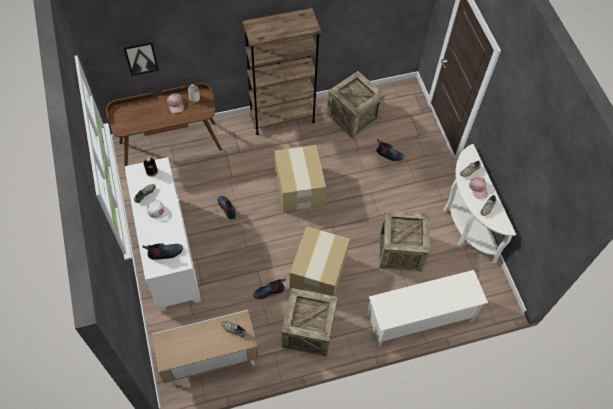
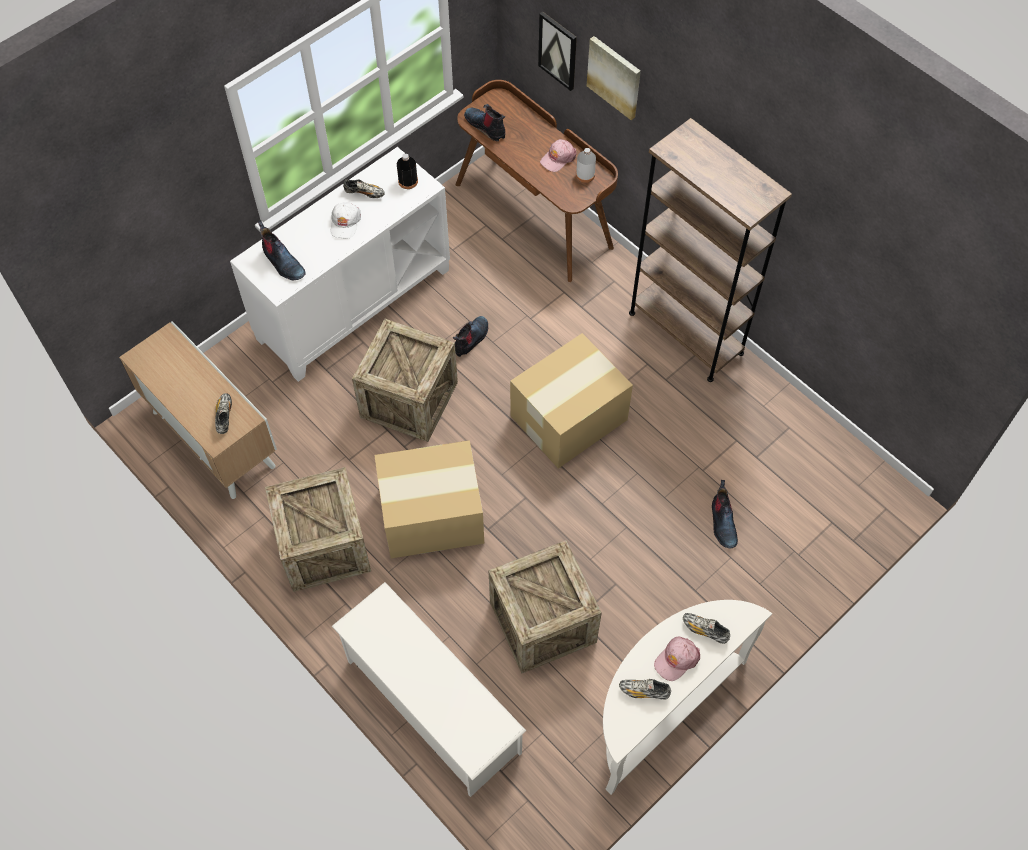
camera: 65 degrees right, 0 degrees up
boot [253,278,285,299] -> boot moved to [464,104,505,141]
crate [327,71,385,139] -> crate moved to [352,319,458,442]
none -> picture [587,36,641,120]

